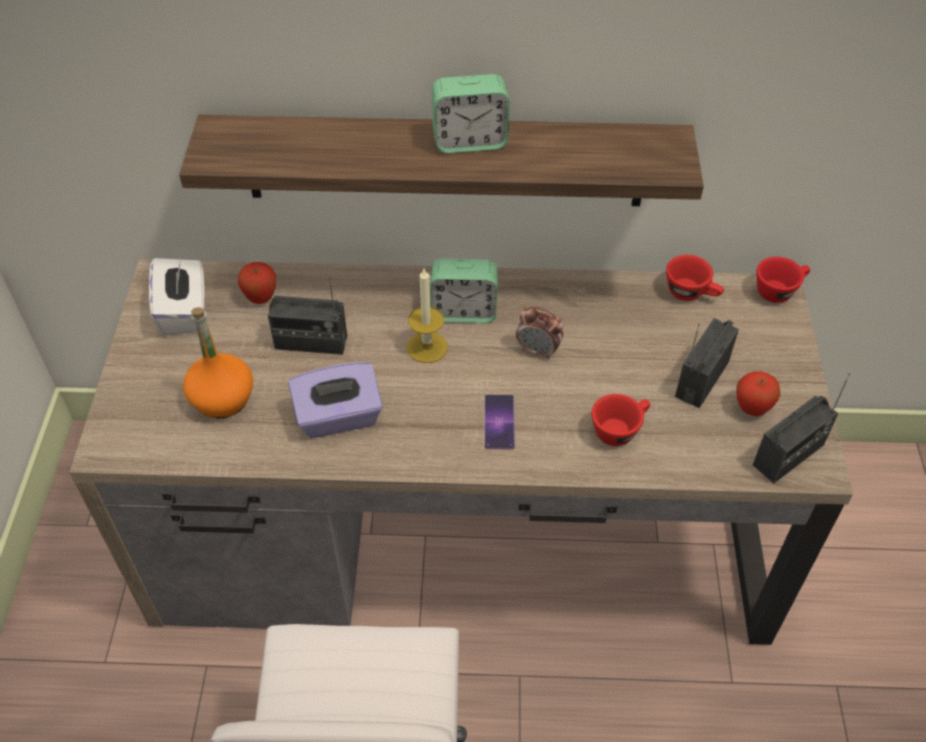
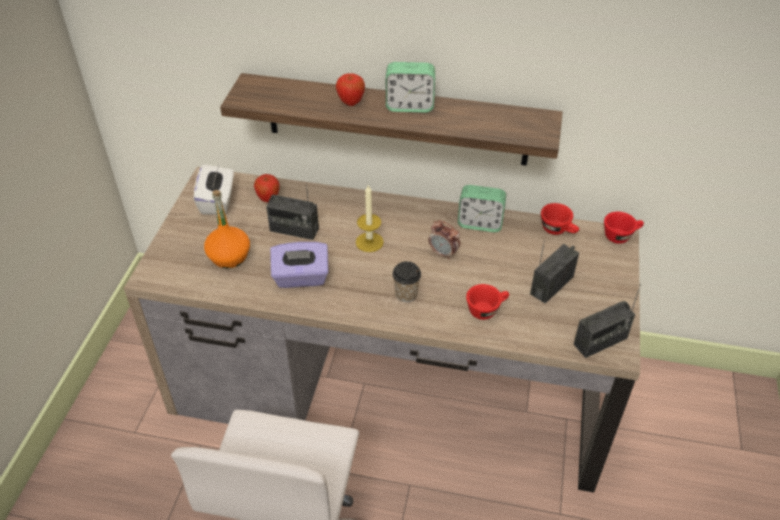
camera: 10 degrees right, 5 degrees down
alarm clock [430,259,497,323] -> alarm clock moved to [458,185,506,232]
phone [484,395,515,450] -> cup [392,261,421,302]
apple [736,372,780,416] -> apple moved to [336,73,365,106]

